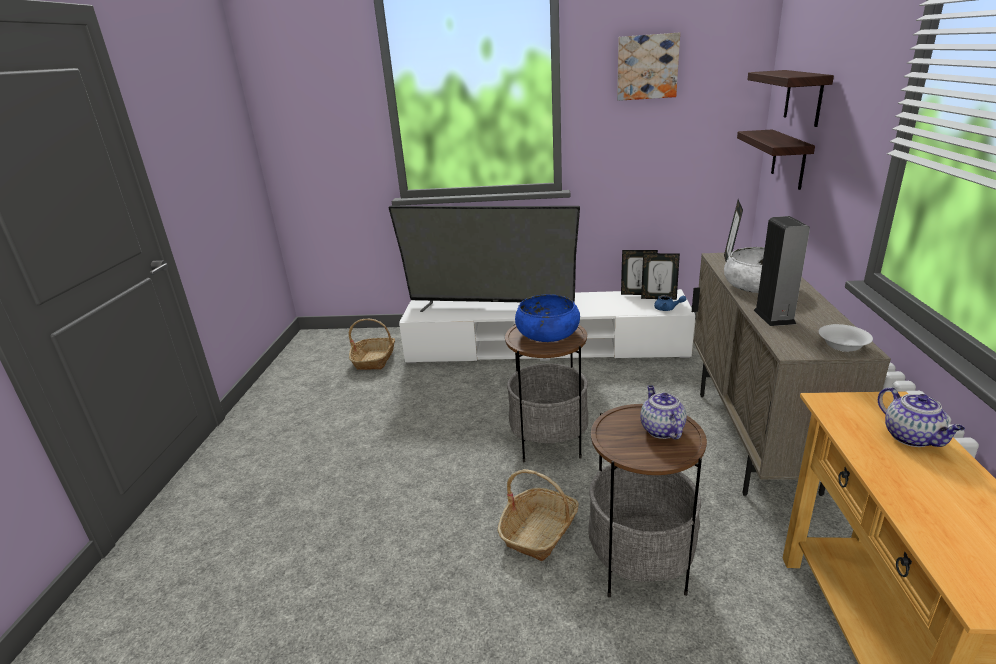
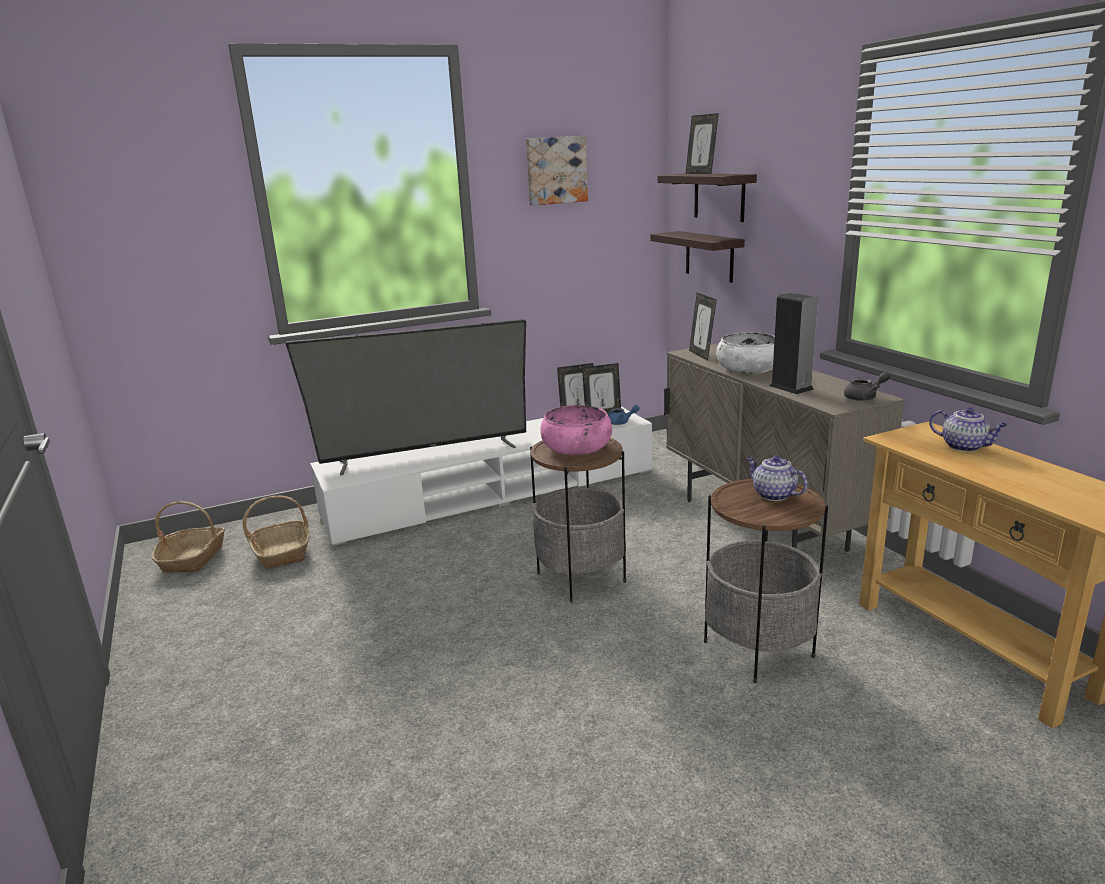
camera: 30 degrees left, 5 degrees down
basket [498,469,579,561] -> basket moved to [151,501,225,573]
blue bowl [515,294,580,342] -> pink bowl [540,405,612,455]
white bowl [818,324,873,352] -> grey teapot [844,372,890,401]
none -> picture frame [685,113,719,174]

